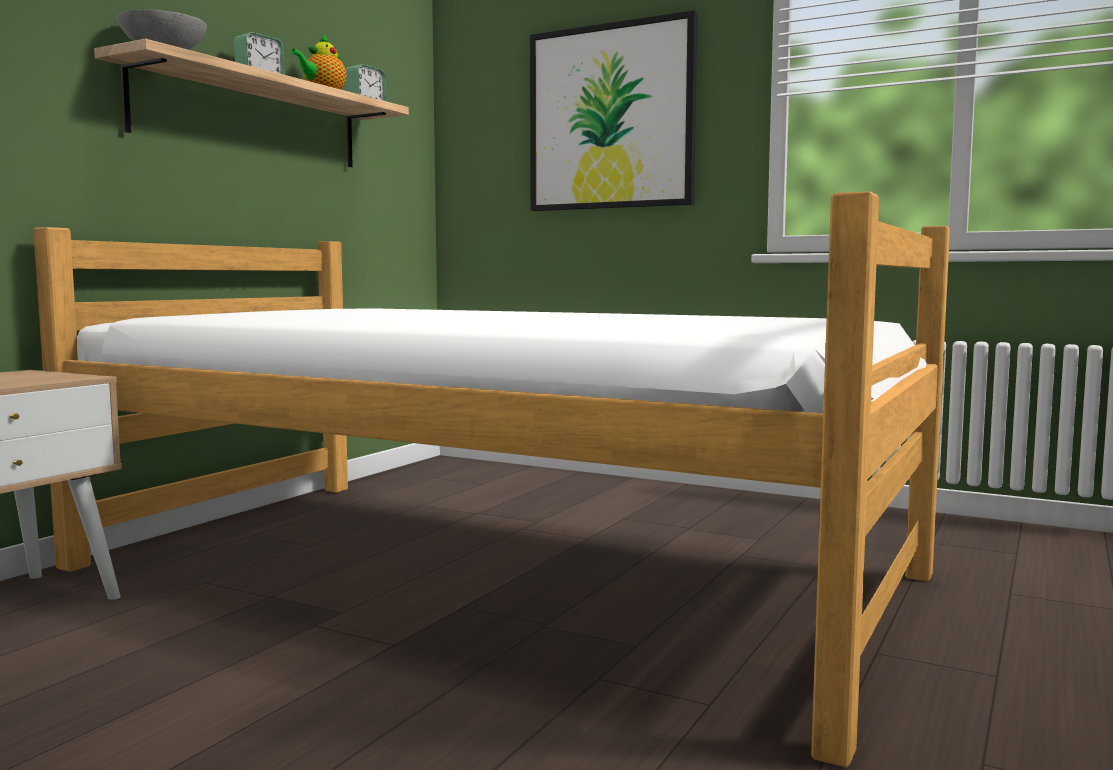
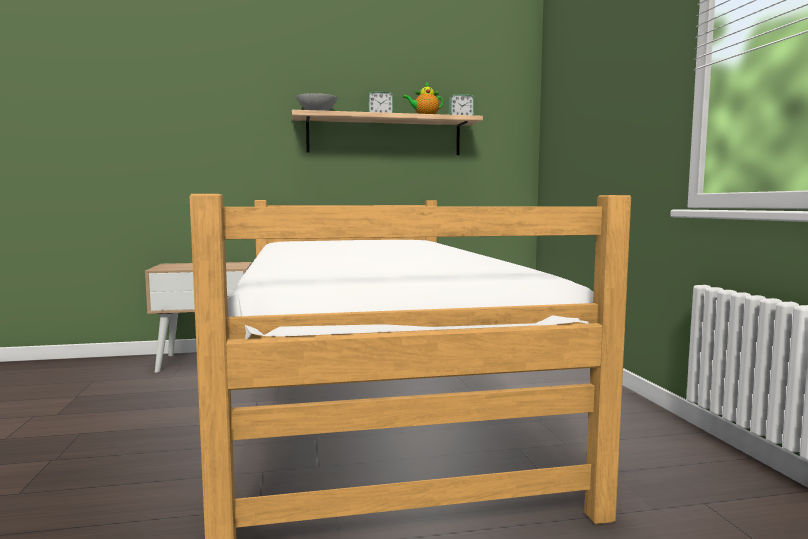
camera: 50 degrees right, 0 degrees up
picture [530,10,698,211] -> none

